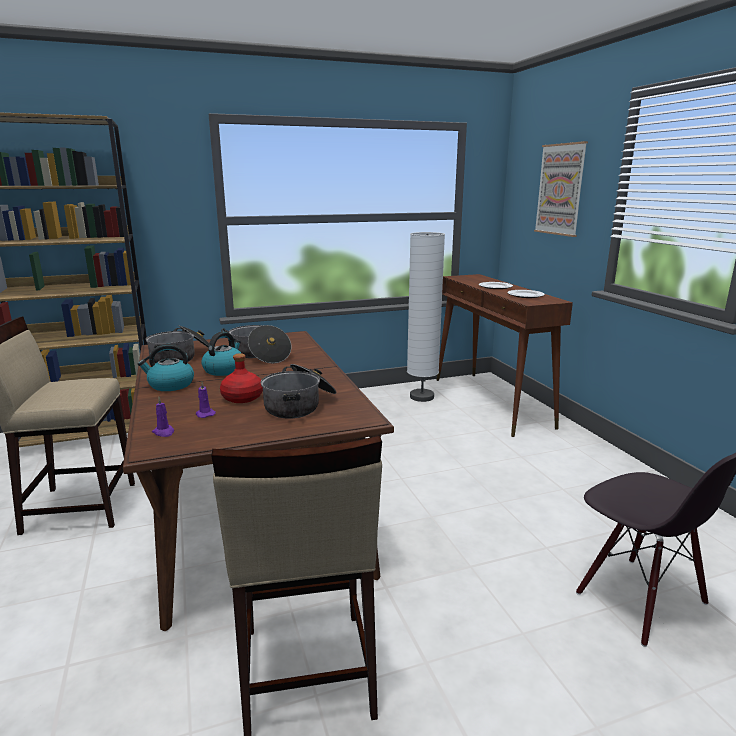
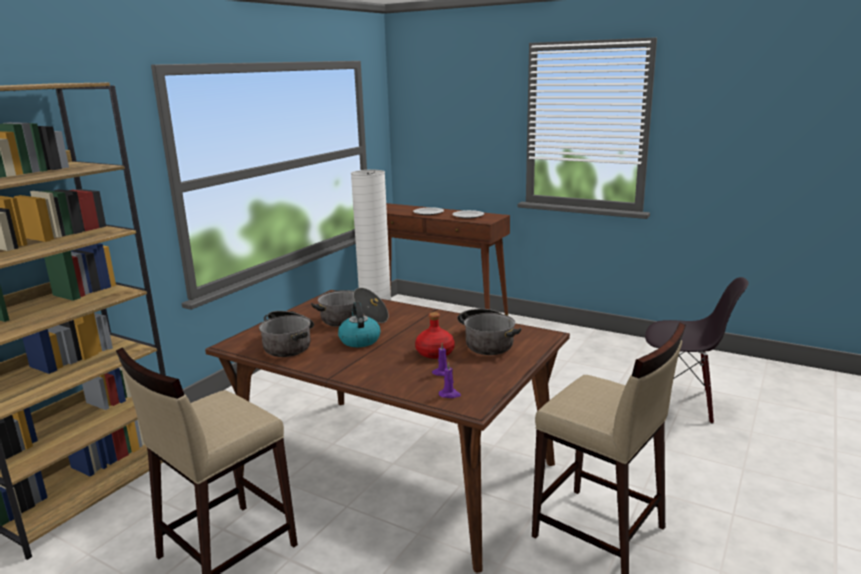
camera: 40 degrees left, 0 degrees up
kettle [138,344,194,391] -> none
picture [534,141,588,237] -> none

